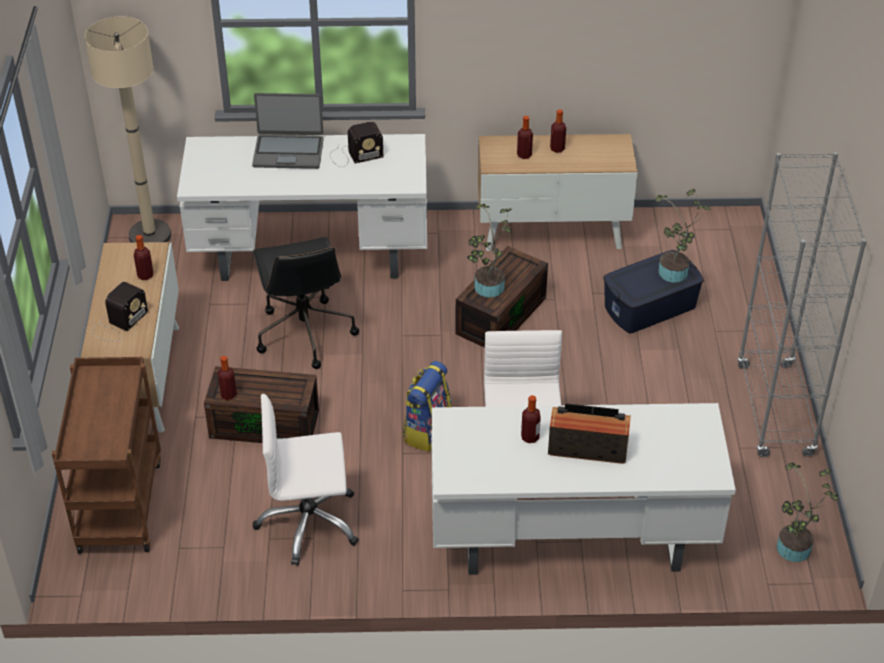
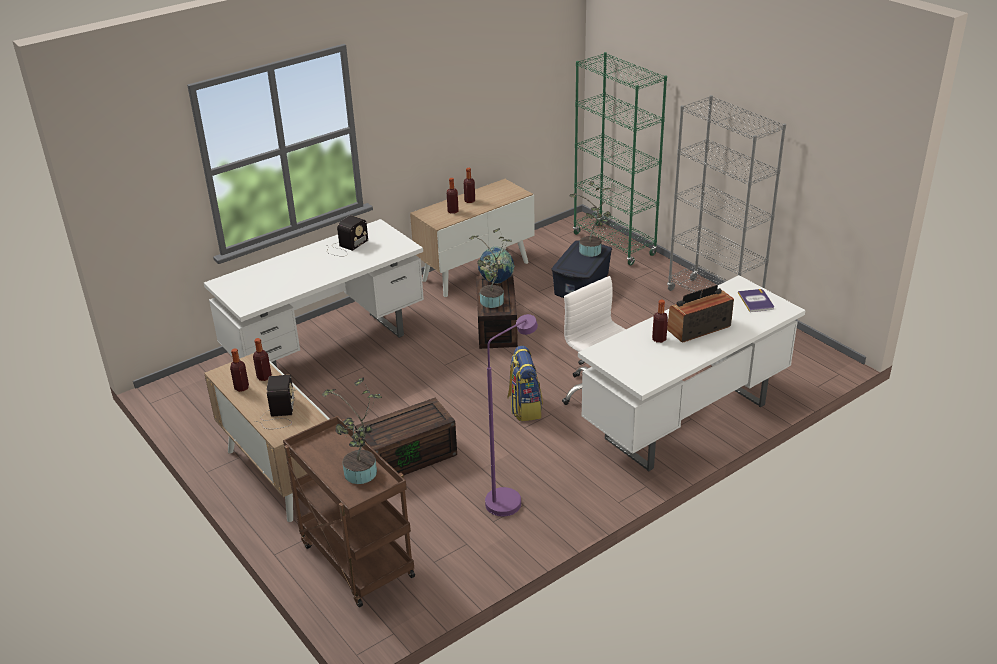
camera: 35 degrees left, 10 degrees down
beige floor lamp [85,17,171,243] -> none
bottle [218,356,237,400] -> bottle moved to [230,348,249,392]
laptop [252,93,324,169] -> none
black office chair [253,237,359,369] -> none
white office chair [253,394,359,566] -> purple floor lamp [485,314,538,517]
potted plant [777,462,839,562] -> potted plant moved to [322,378,382,484]
none -> globe [478,246,515,284]
none -> green bookcase [573,52,667,265]
none -> book [738,289,774,312]

